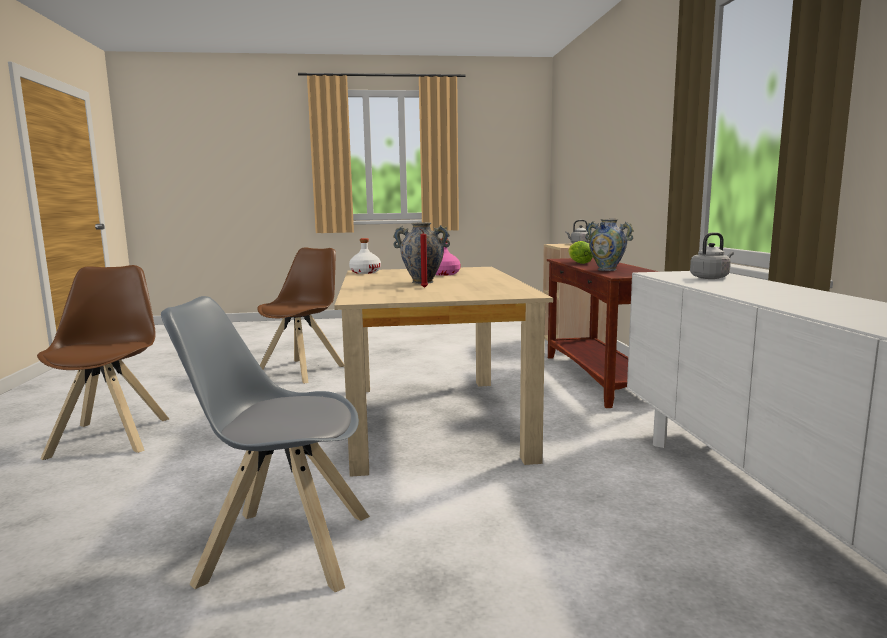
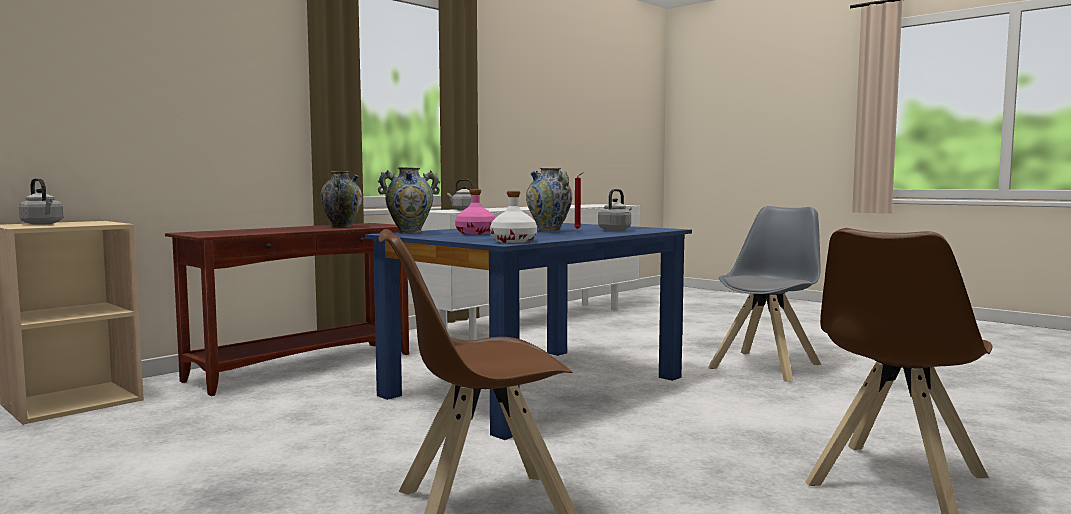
camera: 130 degrees left, 5 degrees down
grey chair [161,296,370,592] -> grey chair turned 105 degrees counterclockwise [708,206,821,382]
beige dining table [334,267,553,477] -> blue dining table [365,223,692,440]
lettuce [568,241,593,264] -> none
none -> vase [378,167,440,233]
none -> grey kettle [598,189,632,231]

